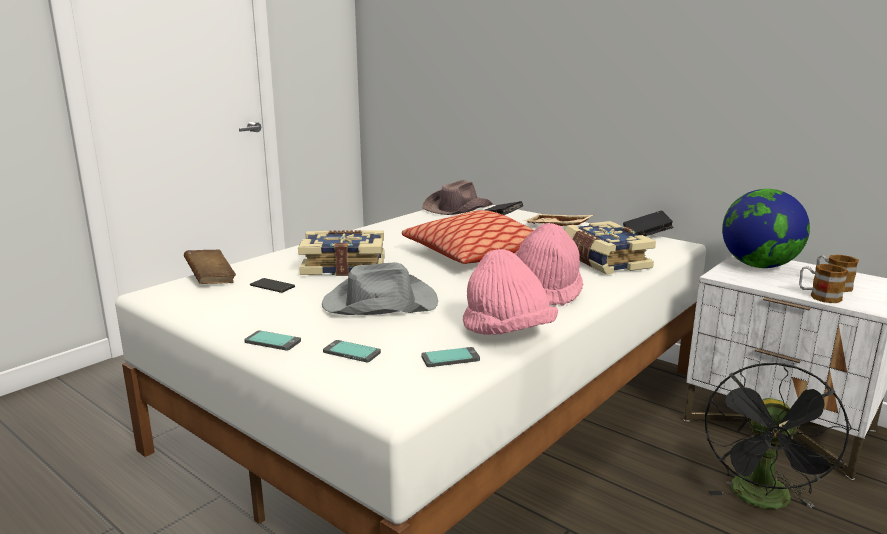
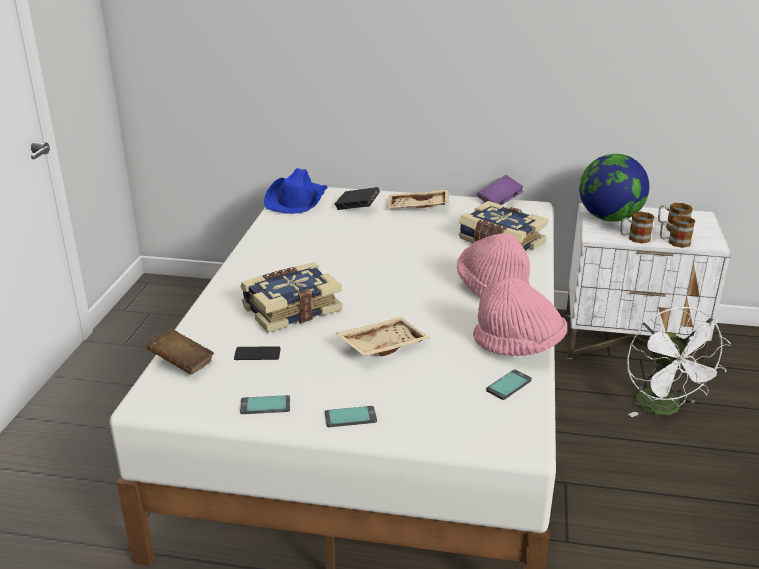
camera: 30 degrees left, 10 degrees up
grey hat [322,262,438,315] -> beige tray [335,317,430,356]
phone [323,340,381,362] -> phone moved to [240,395,290,414]
pillow [402,210,534,264] -> none
brown hat [422,180,493,215] -> blue hat [264,168,328,214]
black book [623,210,673,236] -> purple book [477,175,524,205]
black fan [705,363,852,509] -> white fan [627,307,731,417]
none -> mug [620,211,655,244]

